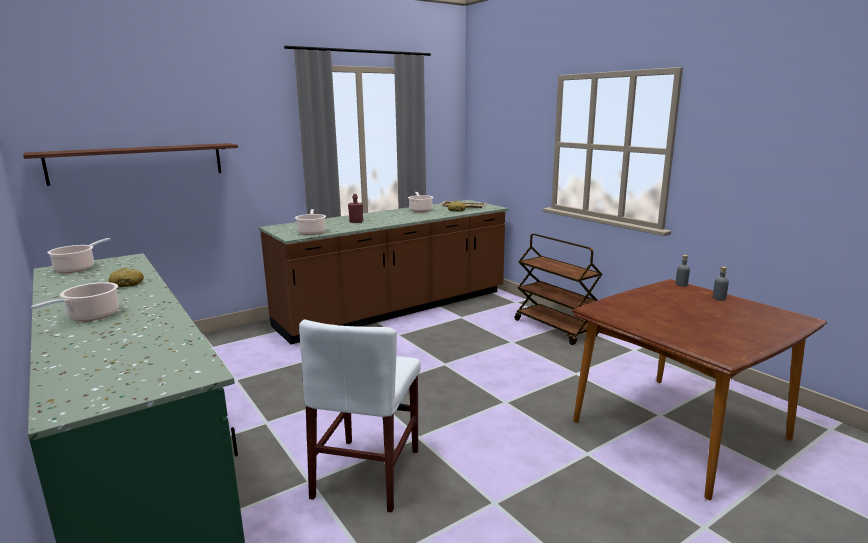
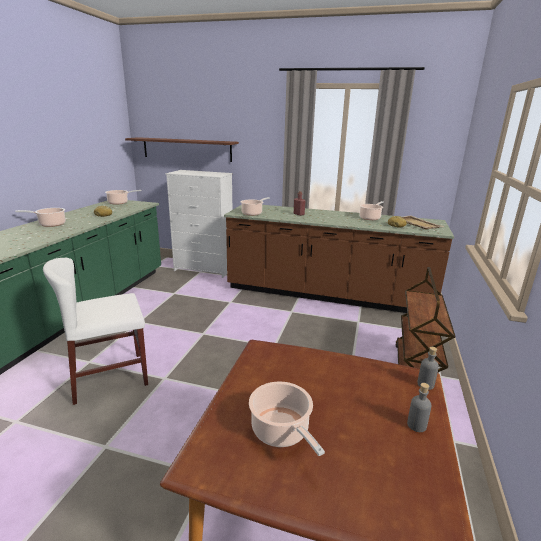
camera: 50 degrees right, 5 degrees up
none -> white dresser [165,170,232,278]
none -> cooking pot [249,382,325,456]

